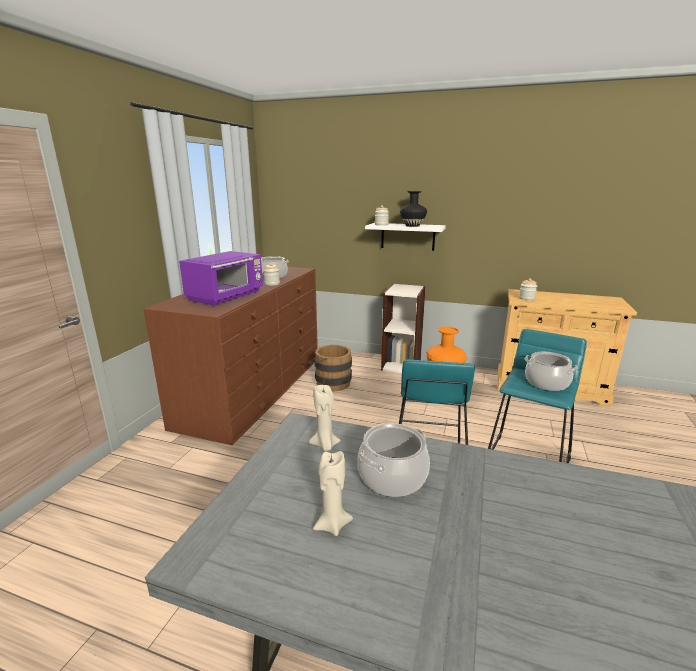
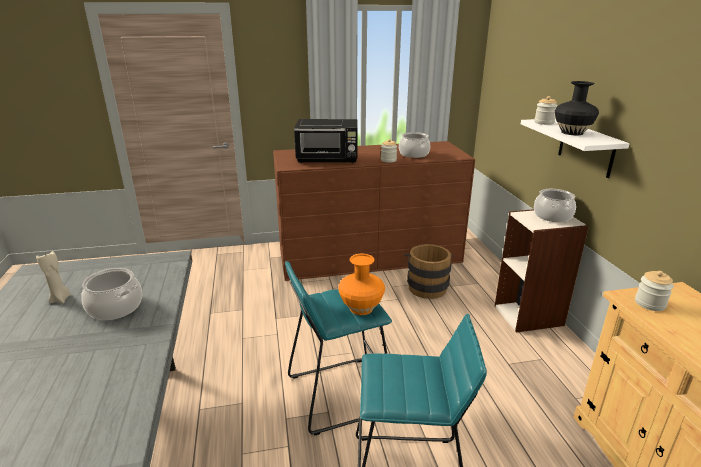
camera: 60 degrees right, 5 degrees up
purple microwave [179,251,263,306] -> black microwave [294,119,358,163]
beige candle [309,385,341,451] -> none
cooking pot [525,352,578,391] -> cooking pot moved to [534,189,576,222]

